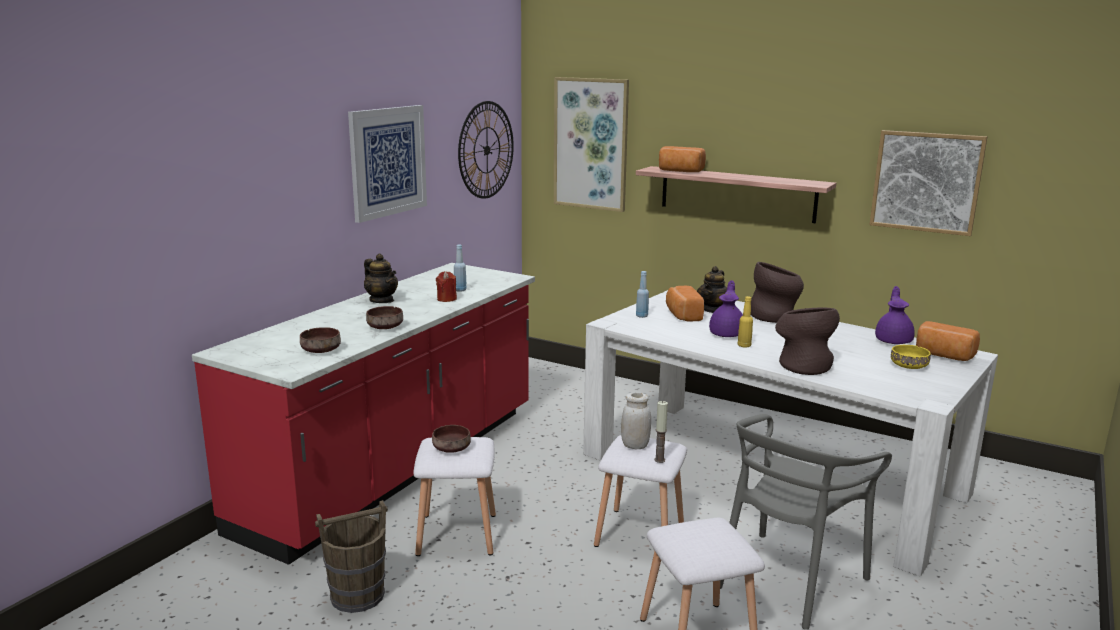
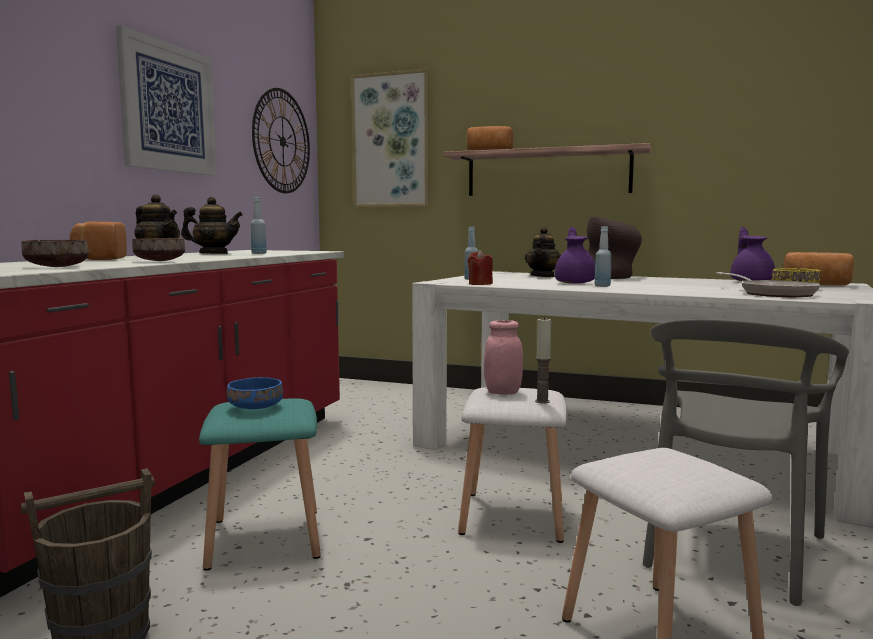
camera: 10 degrees left, 10 degrees down
white stool [413,437,496,556] -> turquoise stool [199,398,321,571]
brown bowl [432,425,471,453] -> blue bowl [227,377,283,409]
red candle [436,271,457,302] -> red candle moved to [468,250,493,285]
white jar [621,392,651,449] -> pink jar [484,320,523,395]
bread [666,286,704,321] -> bread moved to [70,221,127,260]
yellow bottle [738,296,753,348] -> blue bottle [595,227,611,287]
brown vase [775,308,840,375] -> none
picture [870,130,987,236] -> none
none -> teapot [181,197,243,254]
none -> frying pan [716,272,820,298]

